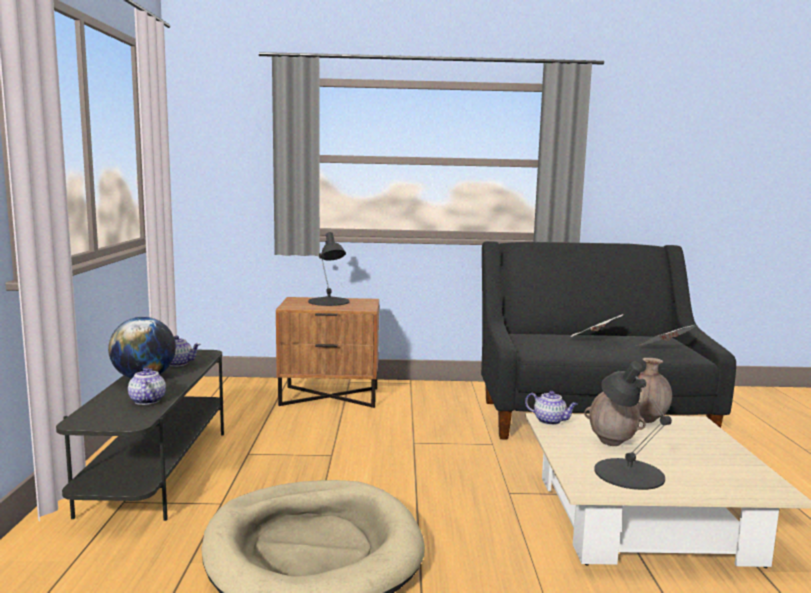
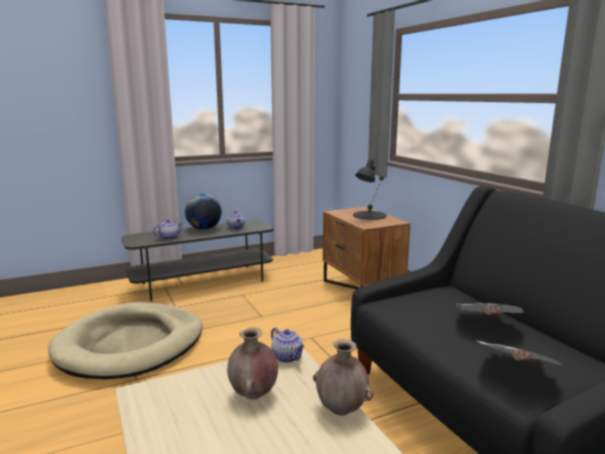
camera: 65 degrees right, 5 degrees up
teapot [525,391,578,425] -> teapot turned 45 degrees counterclockwise [271,328,304,363]
black table lamp [594,362,672,490] -> none

